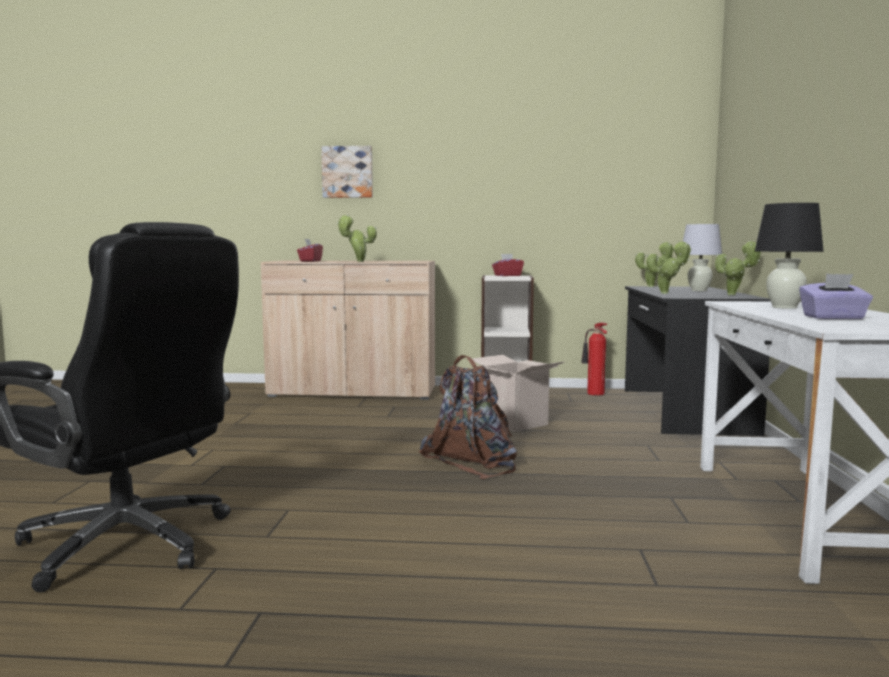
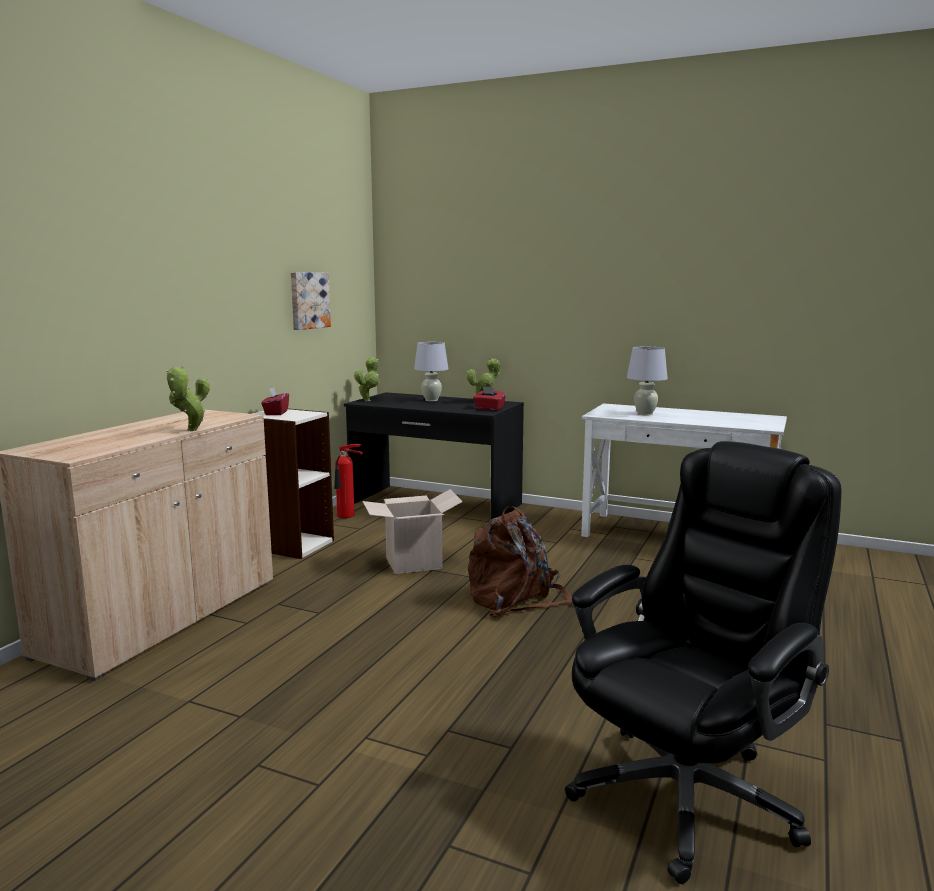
camera: 70 degrees left, 5 degrees up
red tissue box [297,239,323,261] -> red tissue box moved to [473,386,506,410]
picture [321,146,373,198] -> picture moved to [291,272,331,330]
potted plant [646,241,691,294] -> none
black table lamp [755,203,824,309] -> white table lamp [627,347,668,416]
purple tissue box [799,274,873,319] -> none

